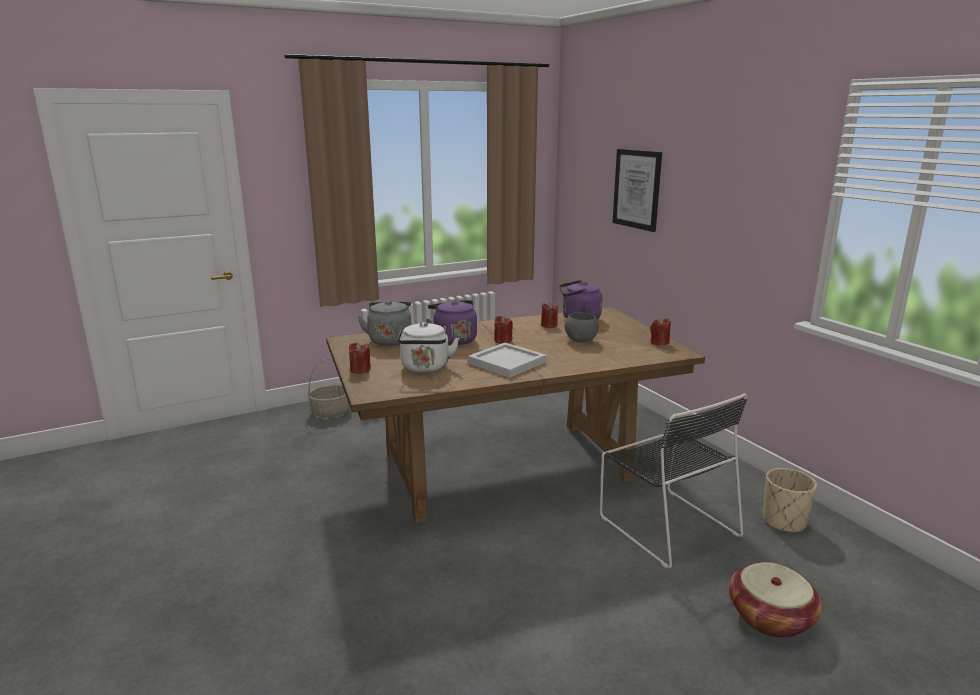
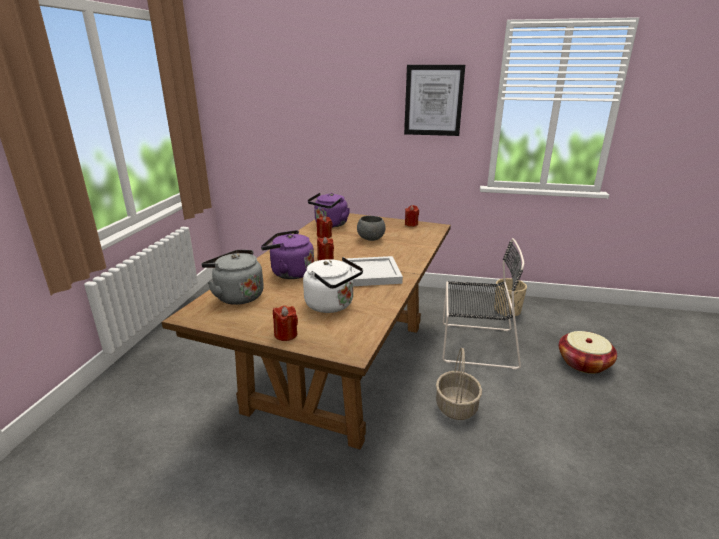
camera: 50 degrees left, 5 degrees up
basket [308,359,350,417] -> basket moved to [436,348,482,420]
picture [613,149,662,232] -> picture moved to [404,65,465,136]

